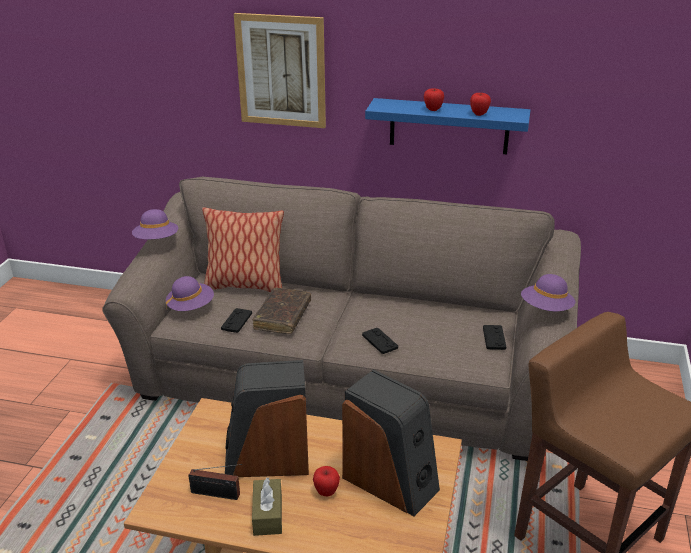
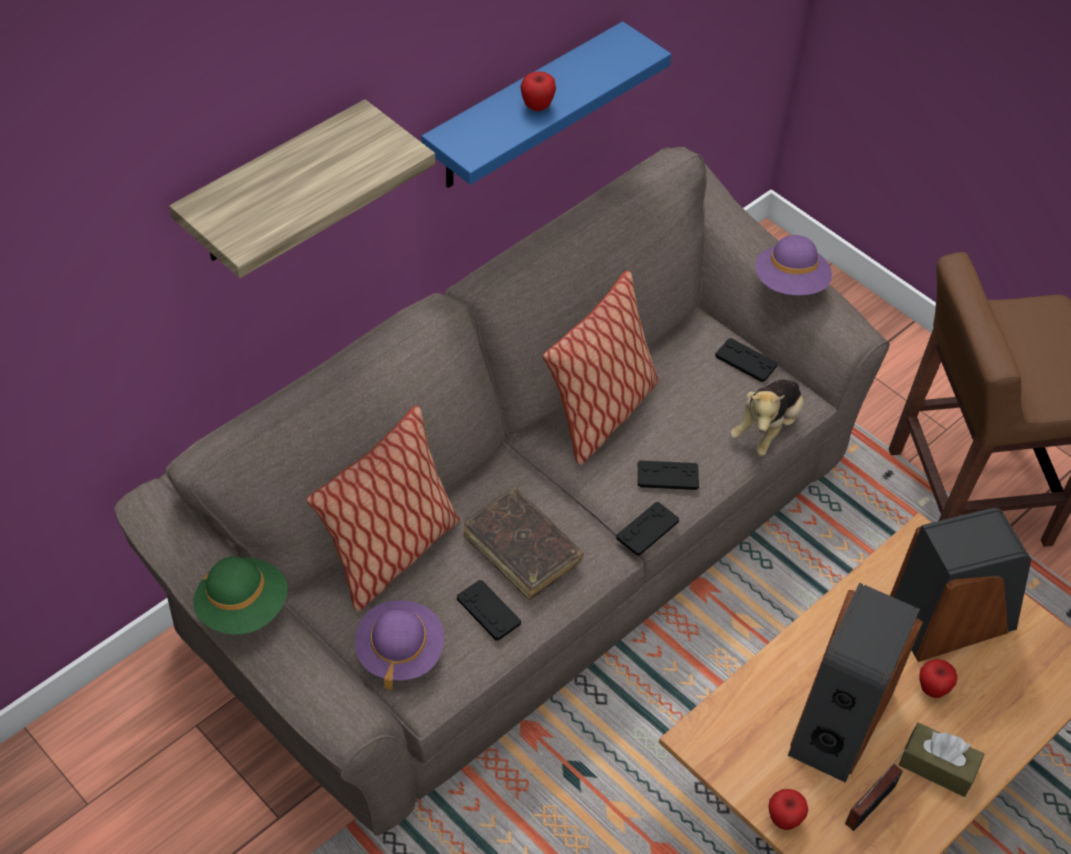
camera: 60 degrees left, 20 degrees up
purple hat [132,209,178,240] -> green hat [193,556,288,634]
picture [234,13,326,128] -> shelf [169,99,435,278]
apple [470,93,491,116] -> apple moved to [768,789,808,830]
none -> pillow [543,271,659,465]
none -> black game controller [616,502,679,556]
none -> plush toy [730,380,804,456]

